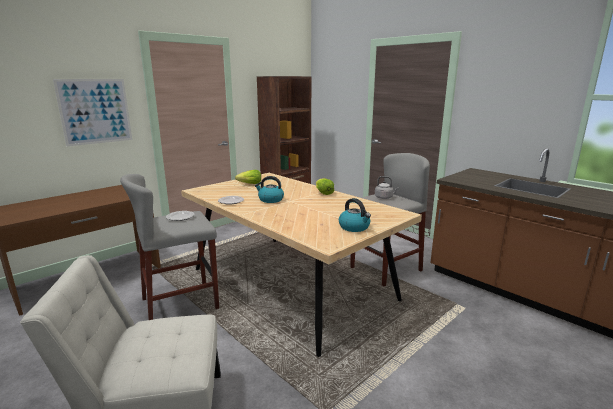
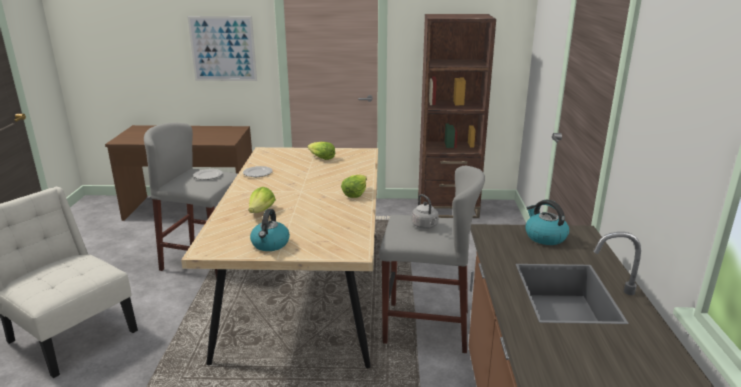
camera: 45 degrees right, 5 degrees up
kettle [255,176,284,203] -> kettle moved to [525,200,569,245]
none -> lettuce [248,187,276,213]

